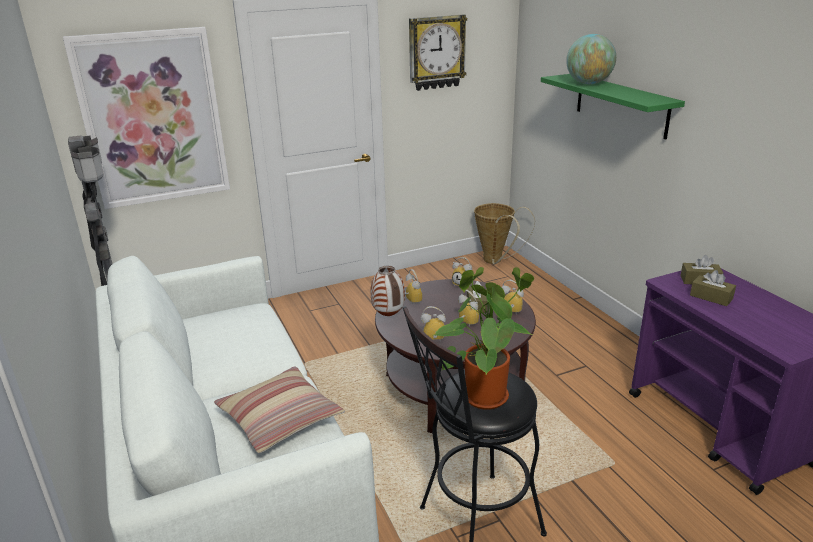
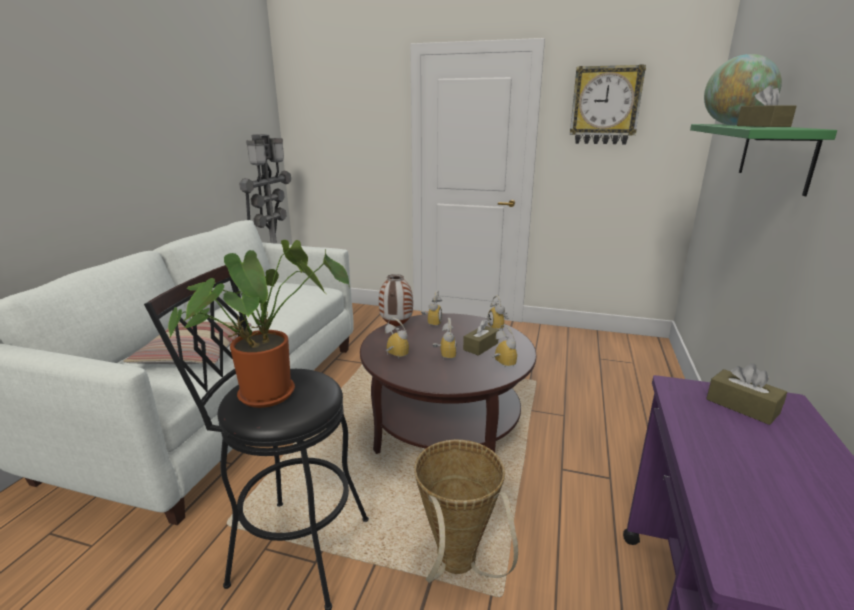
camera: 40 degrees right, 5 degrees down
picture [63,27,230,209] -> none
basket [474,203,535,264] -> basket moved to [414,440,518,583]
brown tissue box [690,270,736,306] -> brown tissue box moved to [737,85,796,127]

